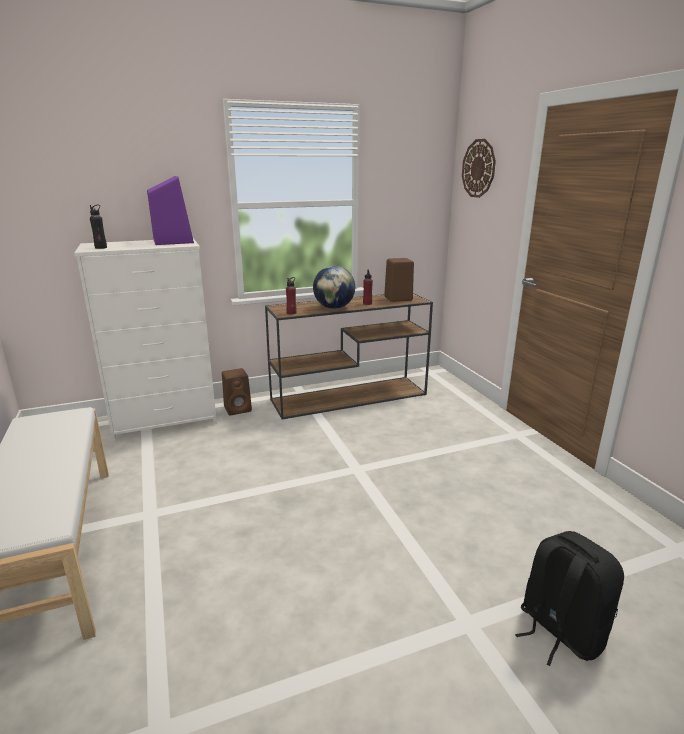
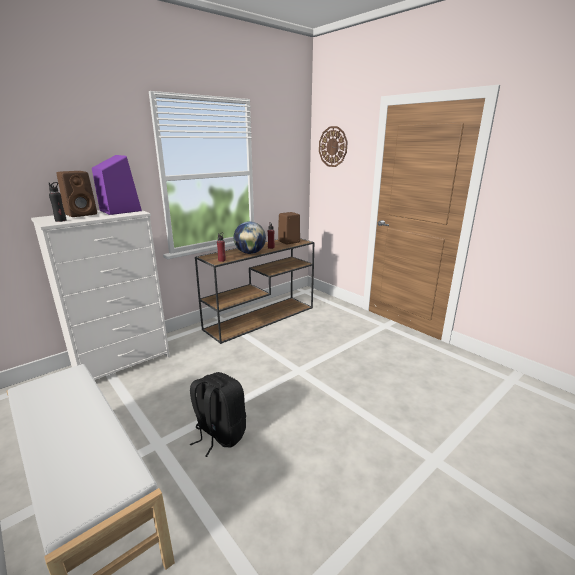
camera: 20 degrees left, 0 degrees up
brown speaker [222,368,252,415] -> brown speaker moved to [57,171,97,217]
black backpack [515,531,624,666] -> black backpack moved to [190,372,246,457]

